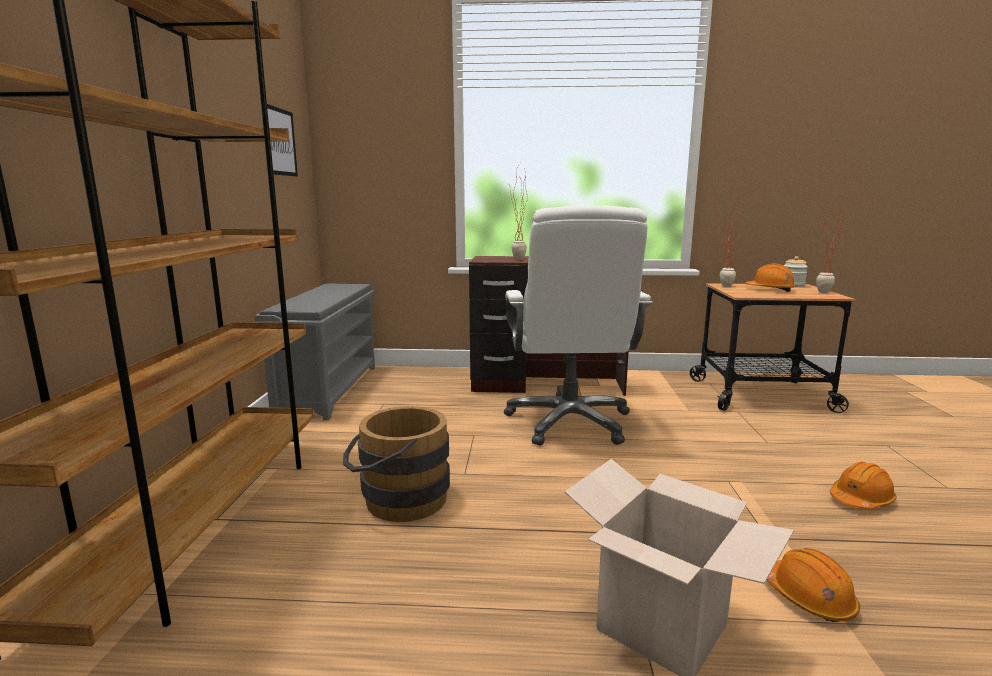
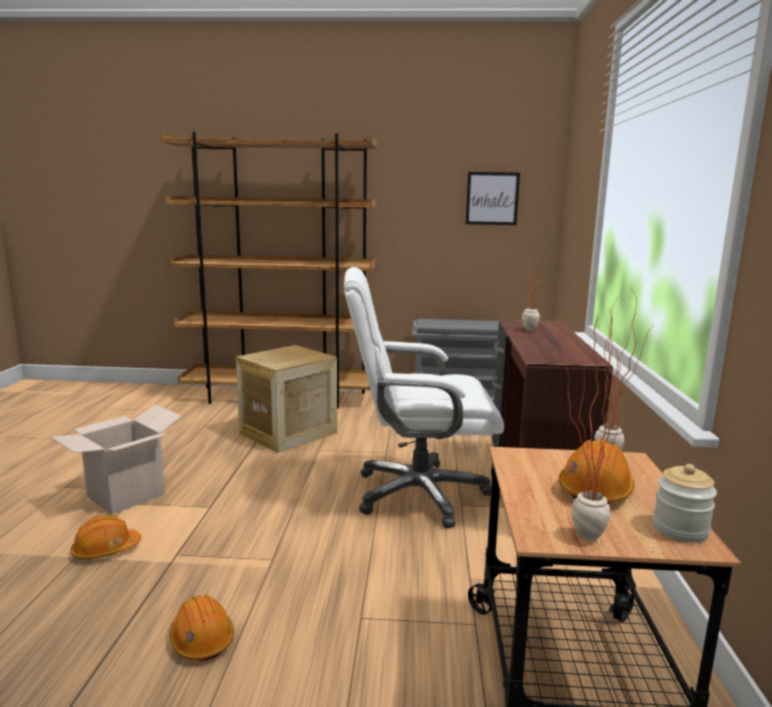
camera: 90 degrees right, 0 degrees up
brown bucket [343,406,450,522] -> crate [236,345,337,453]

